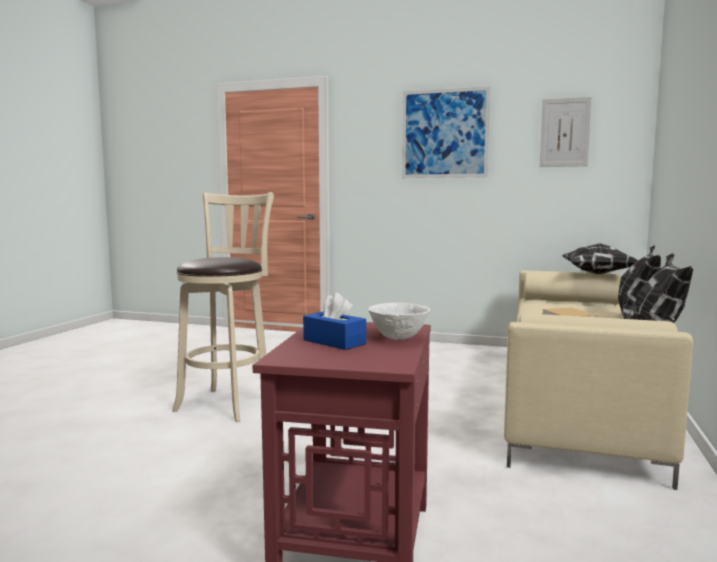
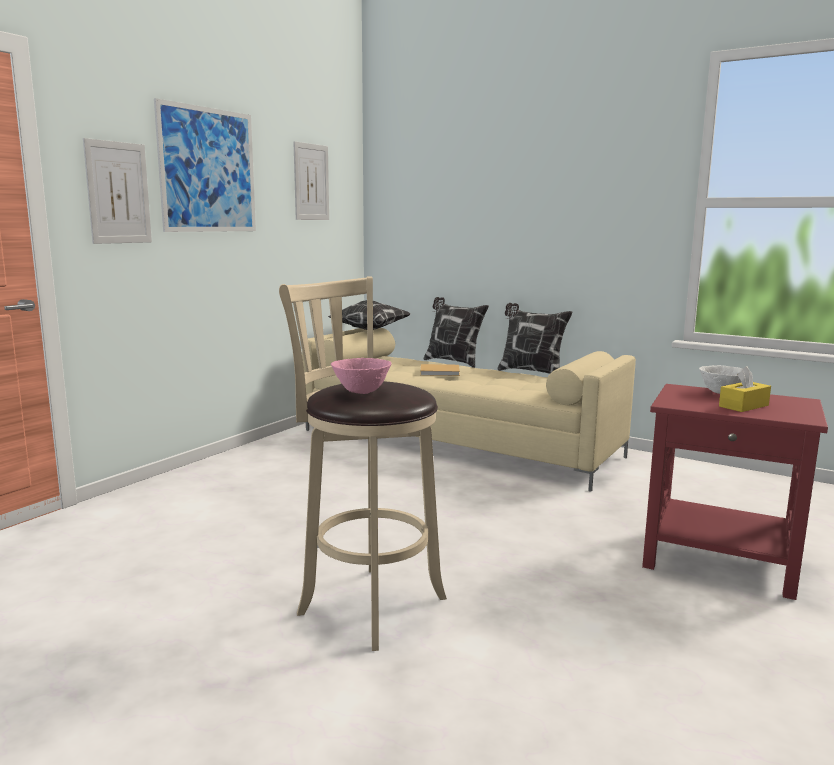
camera: 75 degrees left, 5 degrees up
blue tissue box [303,292,366,350] -> yellow tissue box [719,366,771,412]
none -> picture [83,138,152,244]
none -> pink bowl [331,358,391,394]

